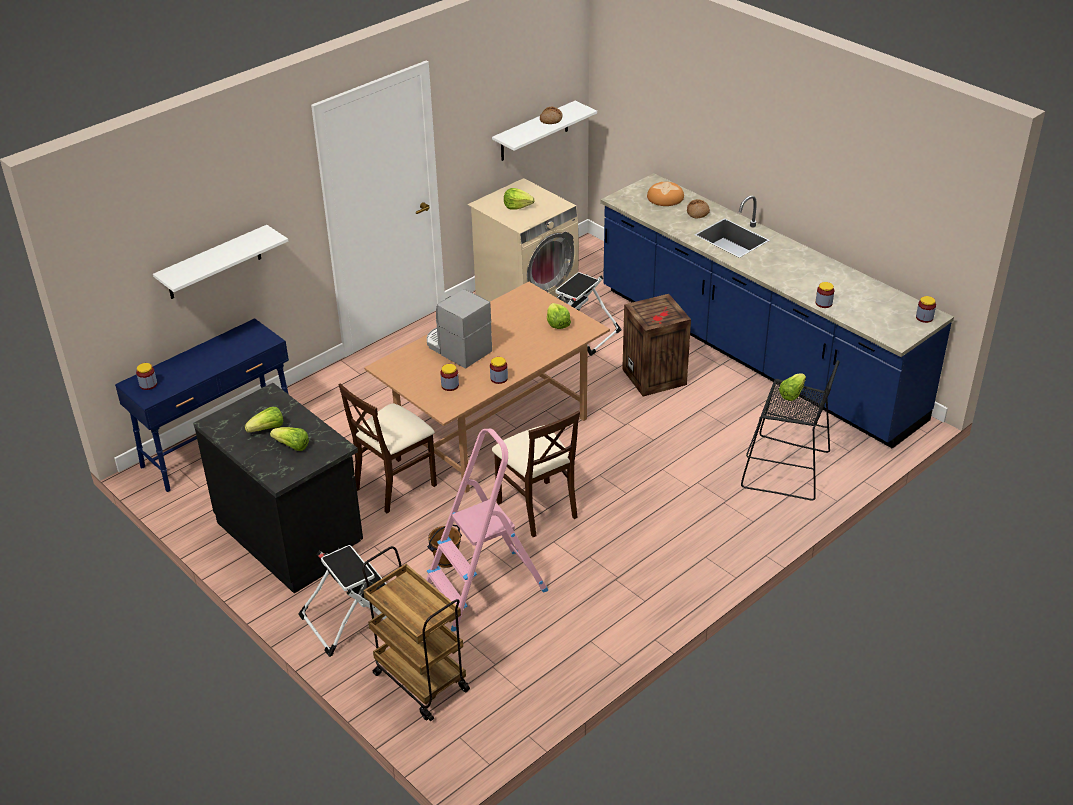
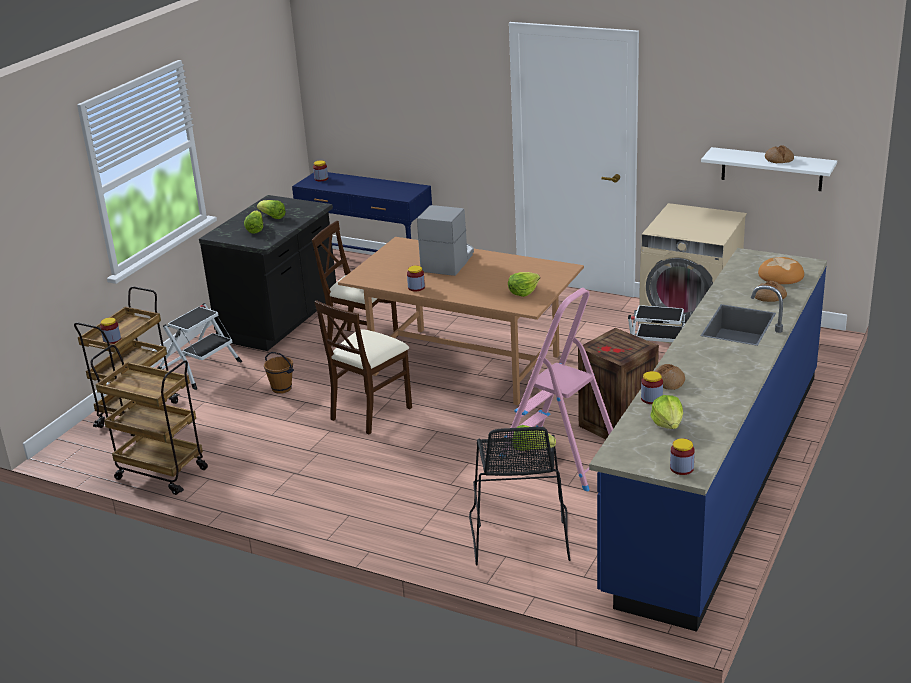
camera: 70 degrees right, 10 degrees down
white shelf [153,225,288,299] -> none
pink step ladder [426,428,548,632] -> pink step ladder moved to [500,288,613,491]
jar [440,364,459,391] -> jar moved to [100,317,121,344]
lettuce [504,188,535,210] -> lettuce moved to [650,395,683,429]
none -> brown cart [91,345,208,495]
none -> bread [655,364,685,390]

